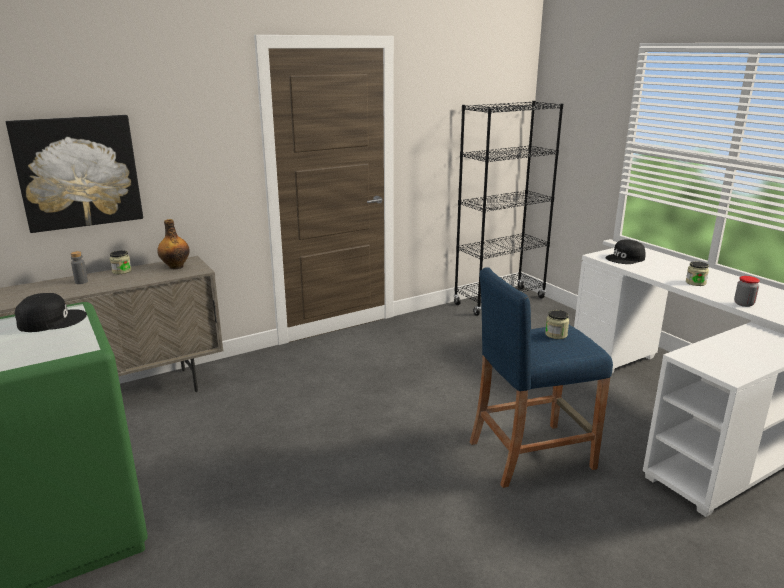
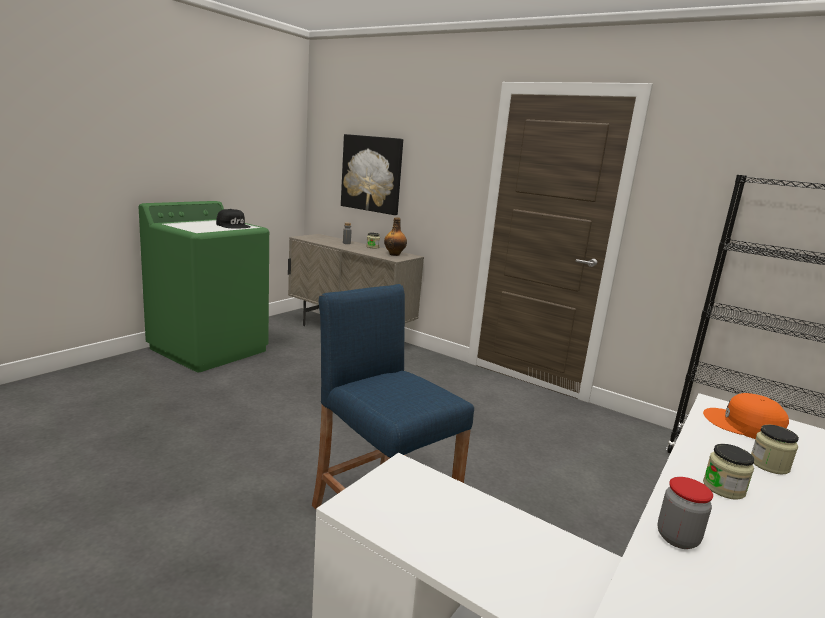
camera: 65 degrees right, 5 degrees down
jar [545,310,569,339] -> jar moved to [751,425,799,474]
black cap [605,239,646,264] -> orange cap [703,393,789,439]

